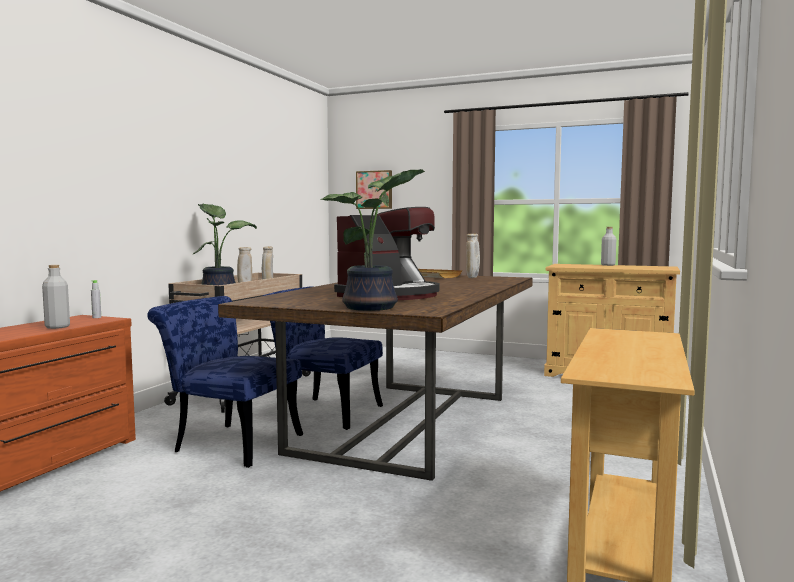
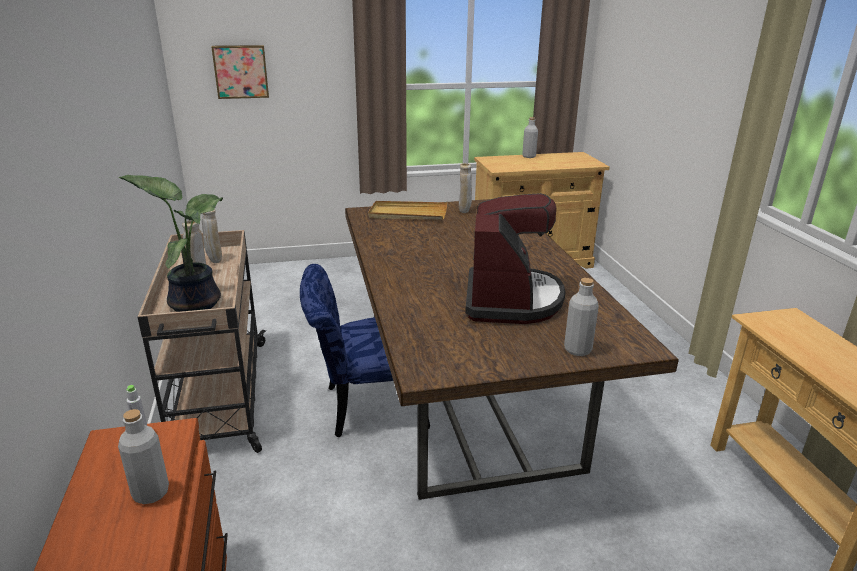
camera: 35 degrees left, 20 degrees up
blue chair [147,296,303,468] -> none
potted plant [320,169,425,311] -> grey bottle [564,278,599,356]

